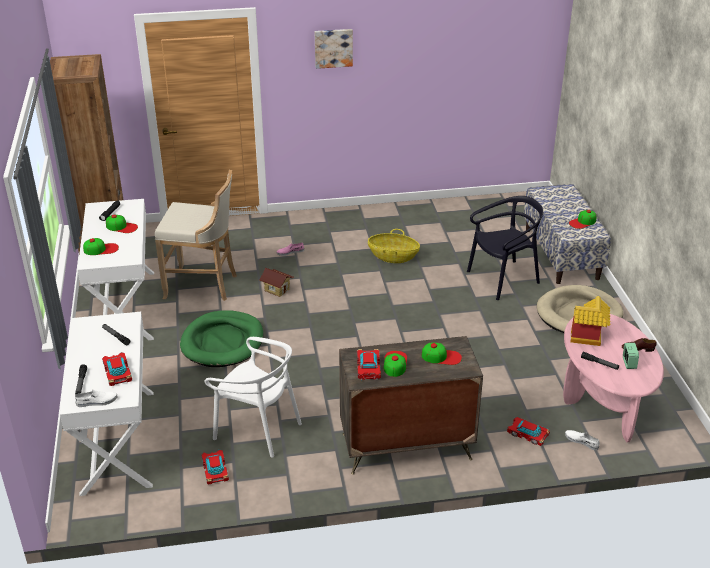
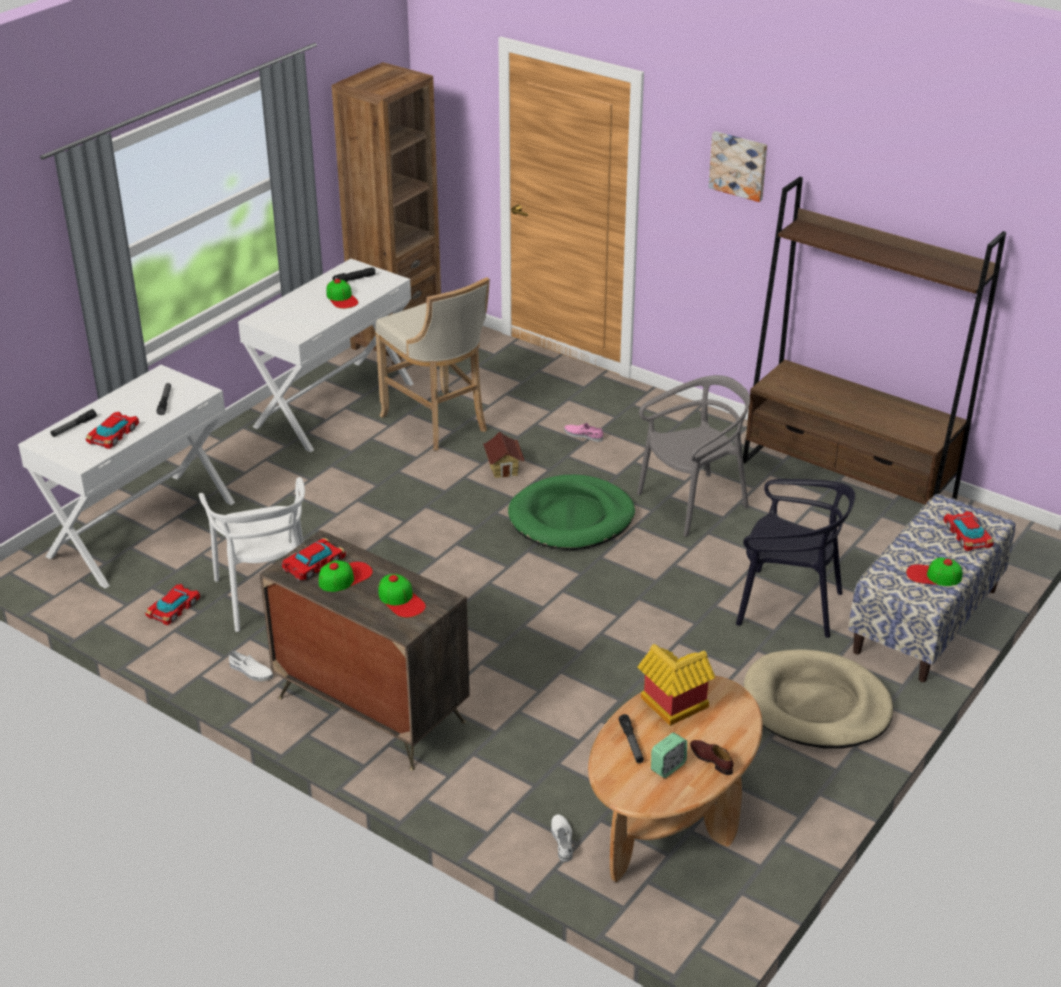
camera: 45 degrees right, 0 degrees up
white shoe [75,389,118,407] -> white shoe moved to [229,651,273,681]
cap [83,238,119,255] -> none
green dog bed [180,310,263,367] -> green dog bed moved to [508,475,635,550]
basket [368,229,420,263] -> grey chair [637,375,750,537]
toy car [507,417,550,446] -> toy car moved to [944,511,994,551]
pink coffee table [563,314,664,442] -> brown coffee table [588,676,763,882]
none -> brown bookcase [743,177,1006,505]

